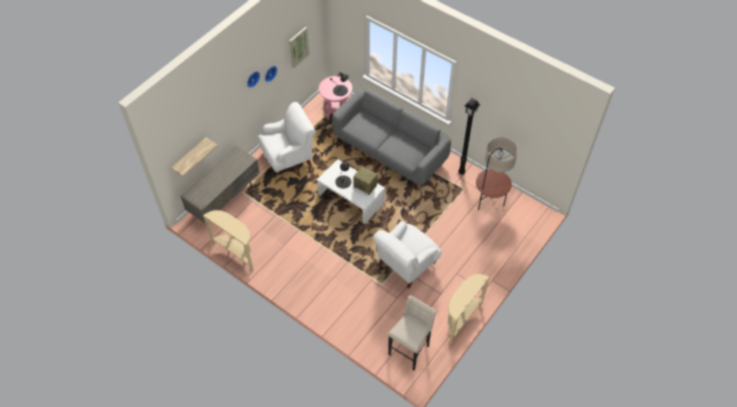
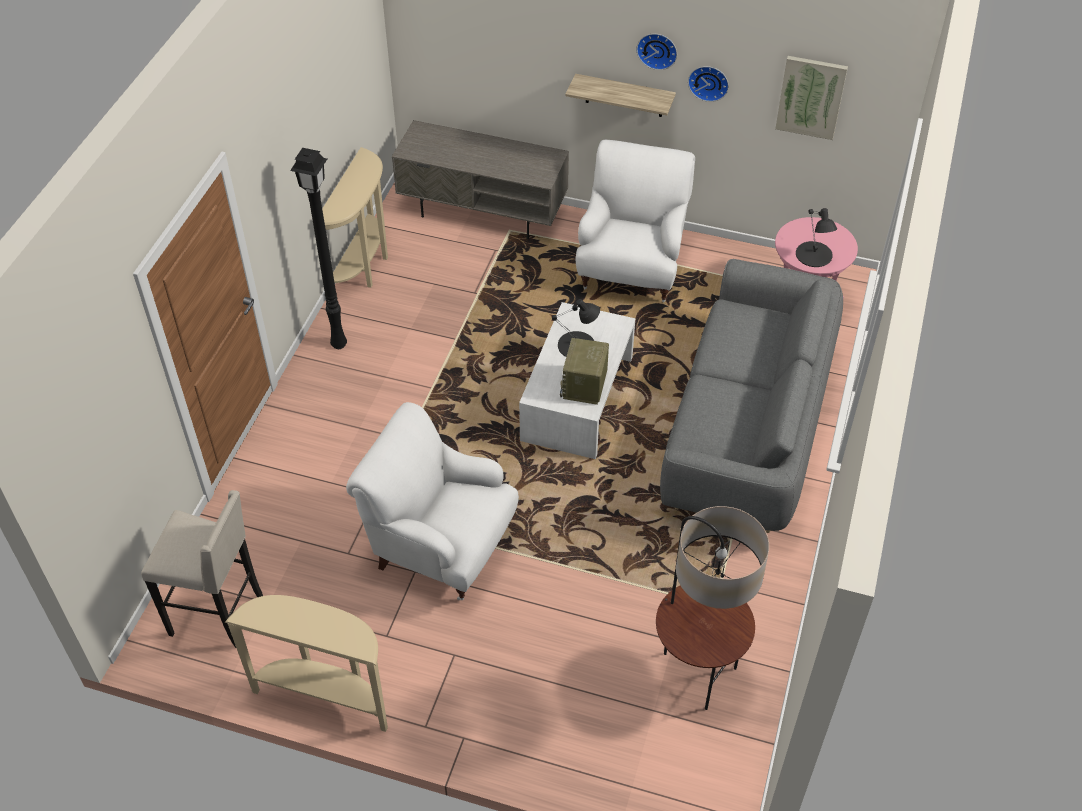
camera: 70 degrees right, 5 degrees down
shelf [171,137,218,176] -> shelf moved to [565,74,676,117]
white armchair [258,102,316,176] -> white armchair turned 120 degrees counterclockwise [576,140,695,302]
black floor lamp [458,98,481,175] -> black floor lamp moved to [290,148,347,349]

